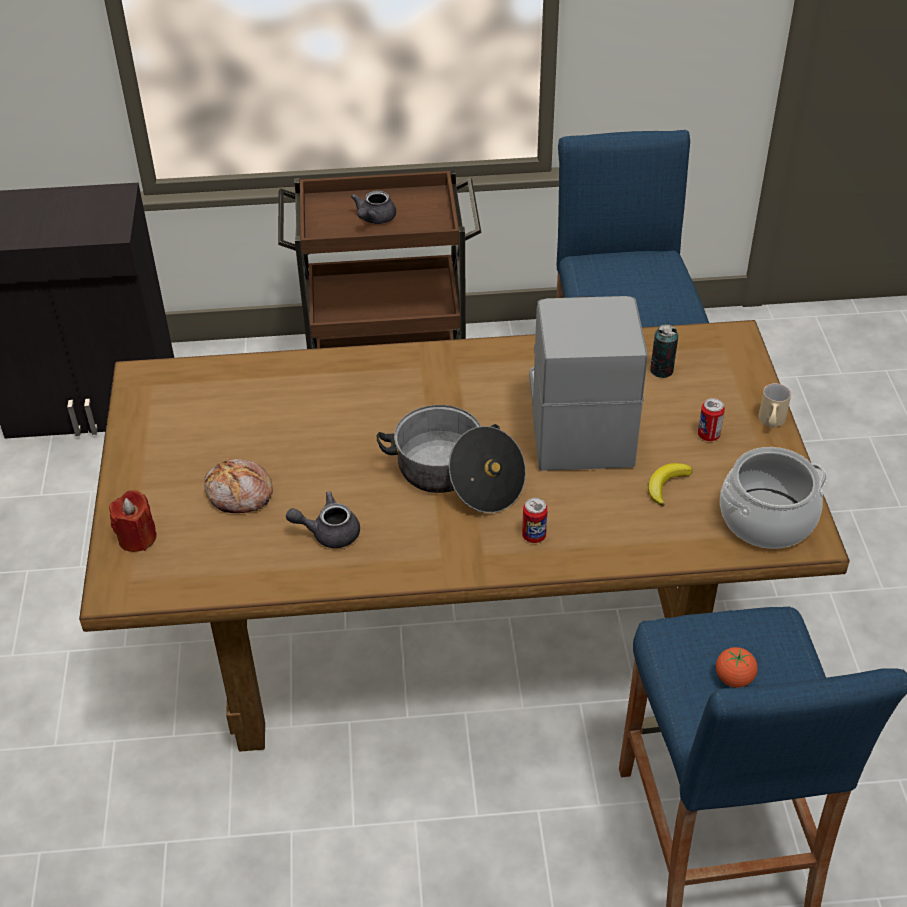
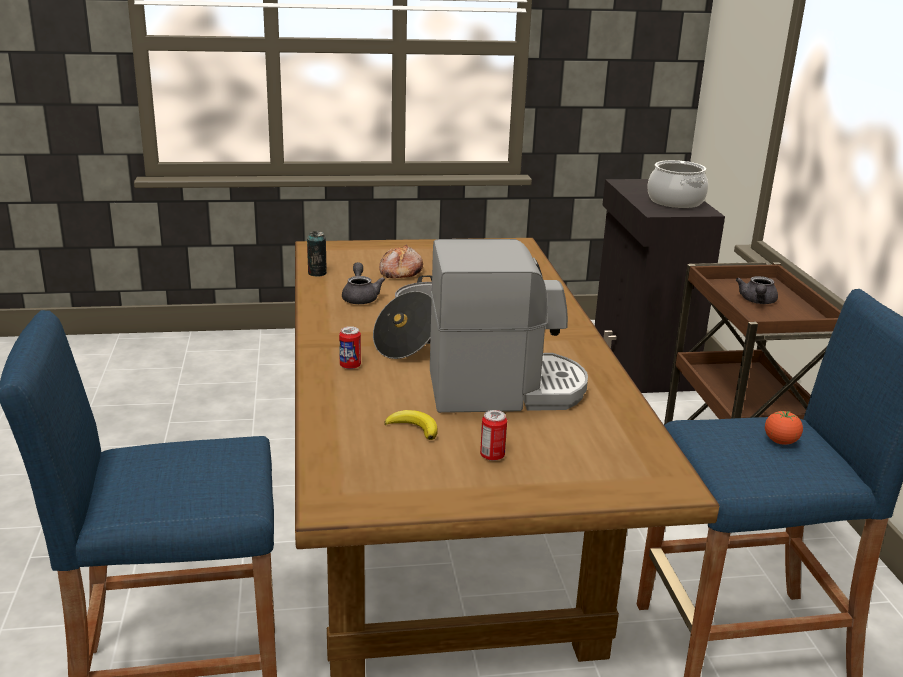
camera: 85 degrees right, 20 degrees down
red candle [109,490,157,552] -> none
grey teapot [351,191,396,224] -> grey teapot turned 90 degrees counterclockwise [736,276,778,304]
can [650,324,678,378] -> can moved to [307,231,327,277]
tomato [716,647,758,688] -> tomato moved to [765,411,803,445]
cooking pot [720,447,827,549] -> cooking pot moved to [647,160,708,208]
beige mug [758,383,791,428] -> none

